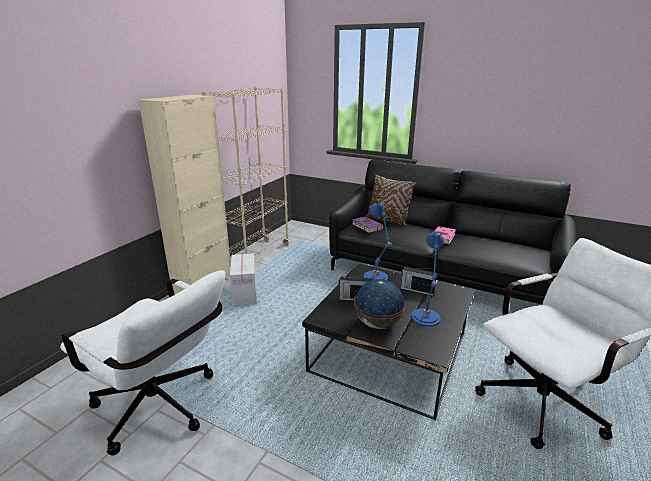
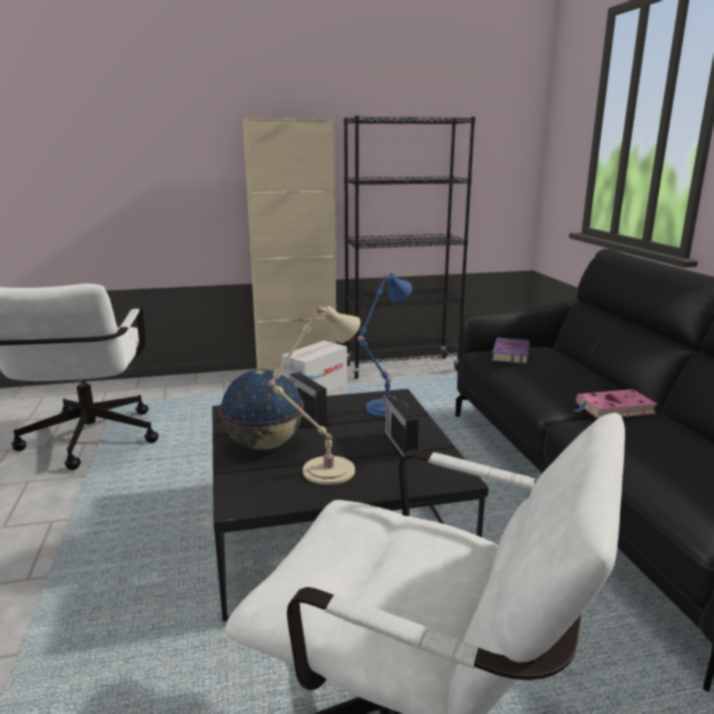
camera: 50 degrees right, 5 degrees down
beige bookcase [202,87,289,258] -> black bookcase [344,115,475,379]
brown pillow [366,174,416,227] -> none
blue table lamp [411,231,444,327] -> beige table lamp [268,306,360,485]

